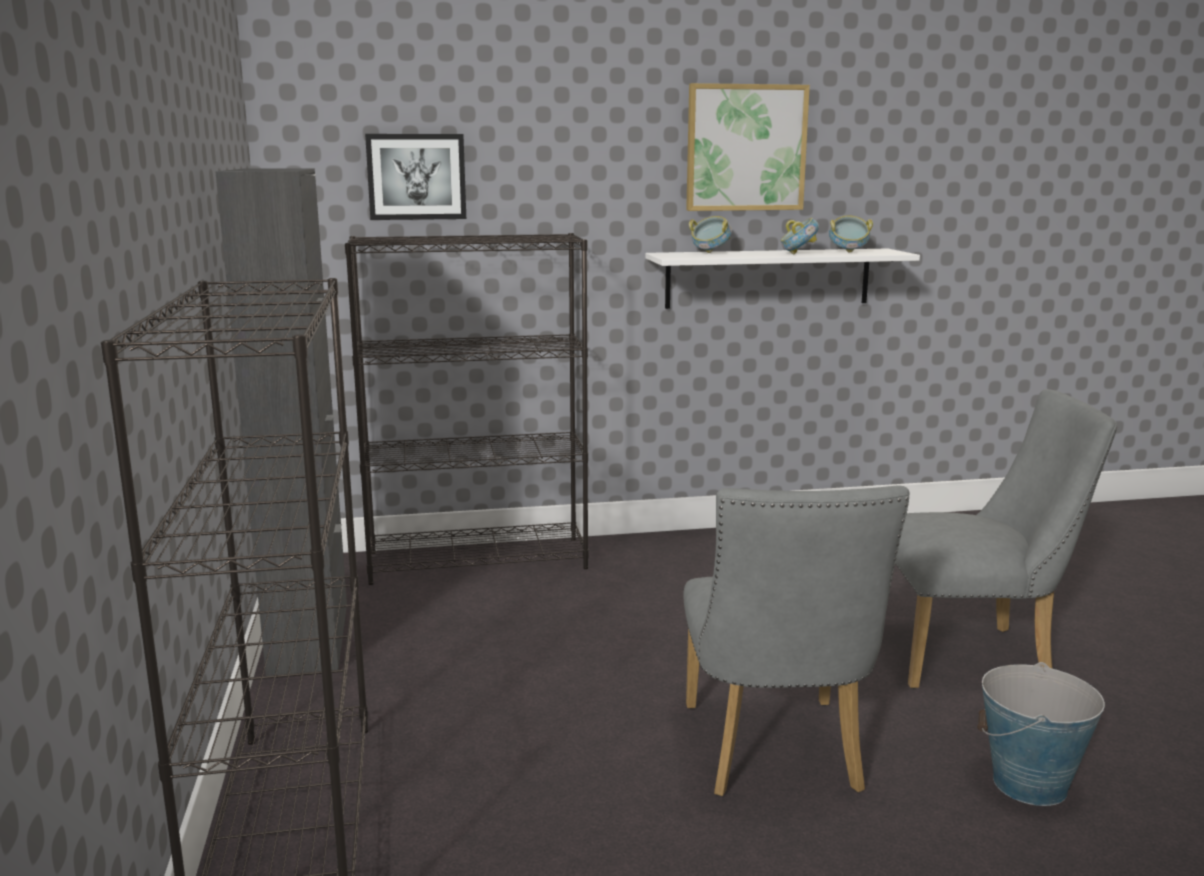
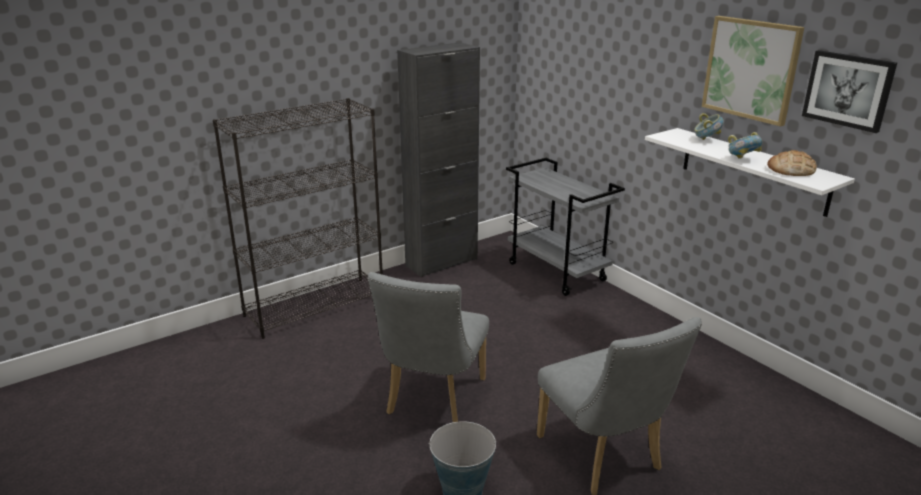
camera: 65 degrees right, 10 degrees up
black bookcase [345,233,589,585] -> grey cart [506,158,625,296]
picture [365,134,466,220] -> picture moved to [802,50,897,133]
grey chair [683,485,909,796] -> grey chair turned 45 degrees counterclockwise [368,272,489,422]
bowl [829,215,873,253] -> bread [767,150,817,176]

